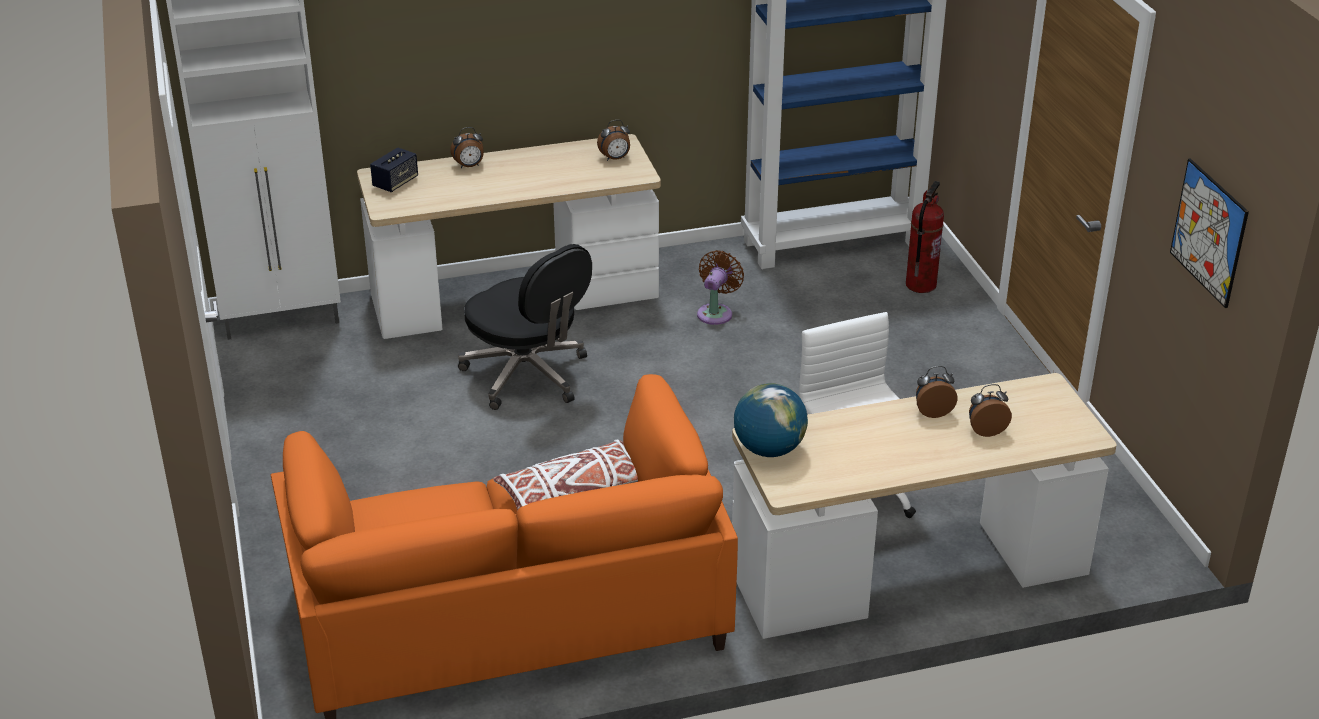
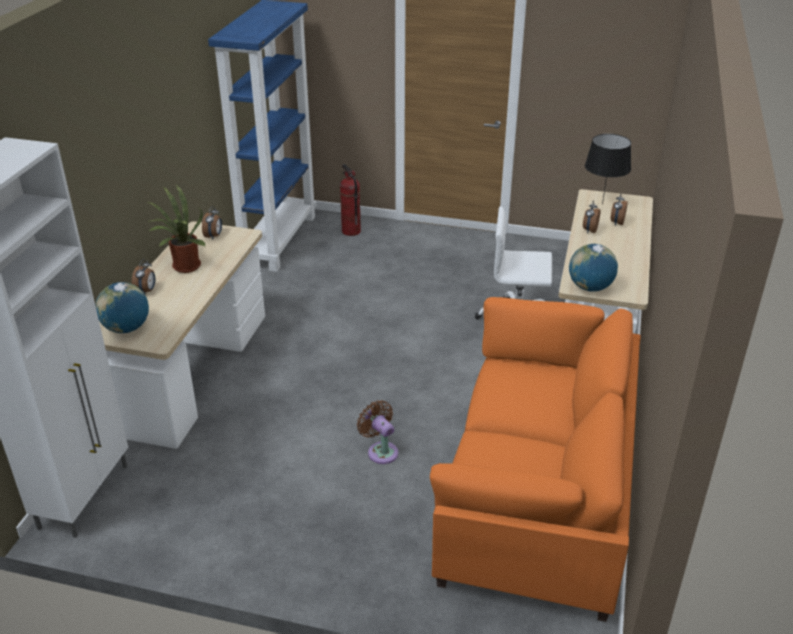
camera: 60 degrees left, 0 degrees up
speaker [370,147,418,192] -> globe [96,282,149,333]
black office chair [458,244,592,410] -> none
white pillow [493,440,638,511] -> none
brown fan [697,250,744,325] -> brown fan moved to [357,400,398,464]
picture [1170,158,1249,308] -> none
none -> potted plant [147,185,206,273]
none -> black table lamp [585,134,631,204]

